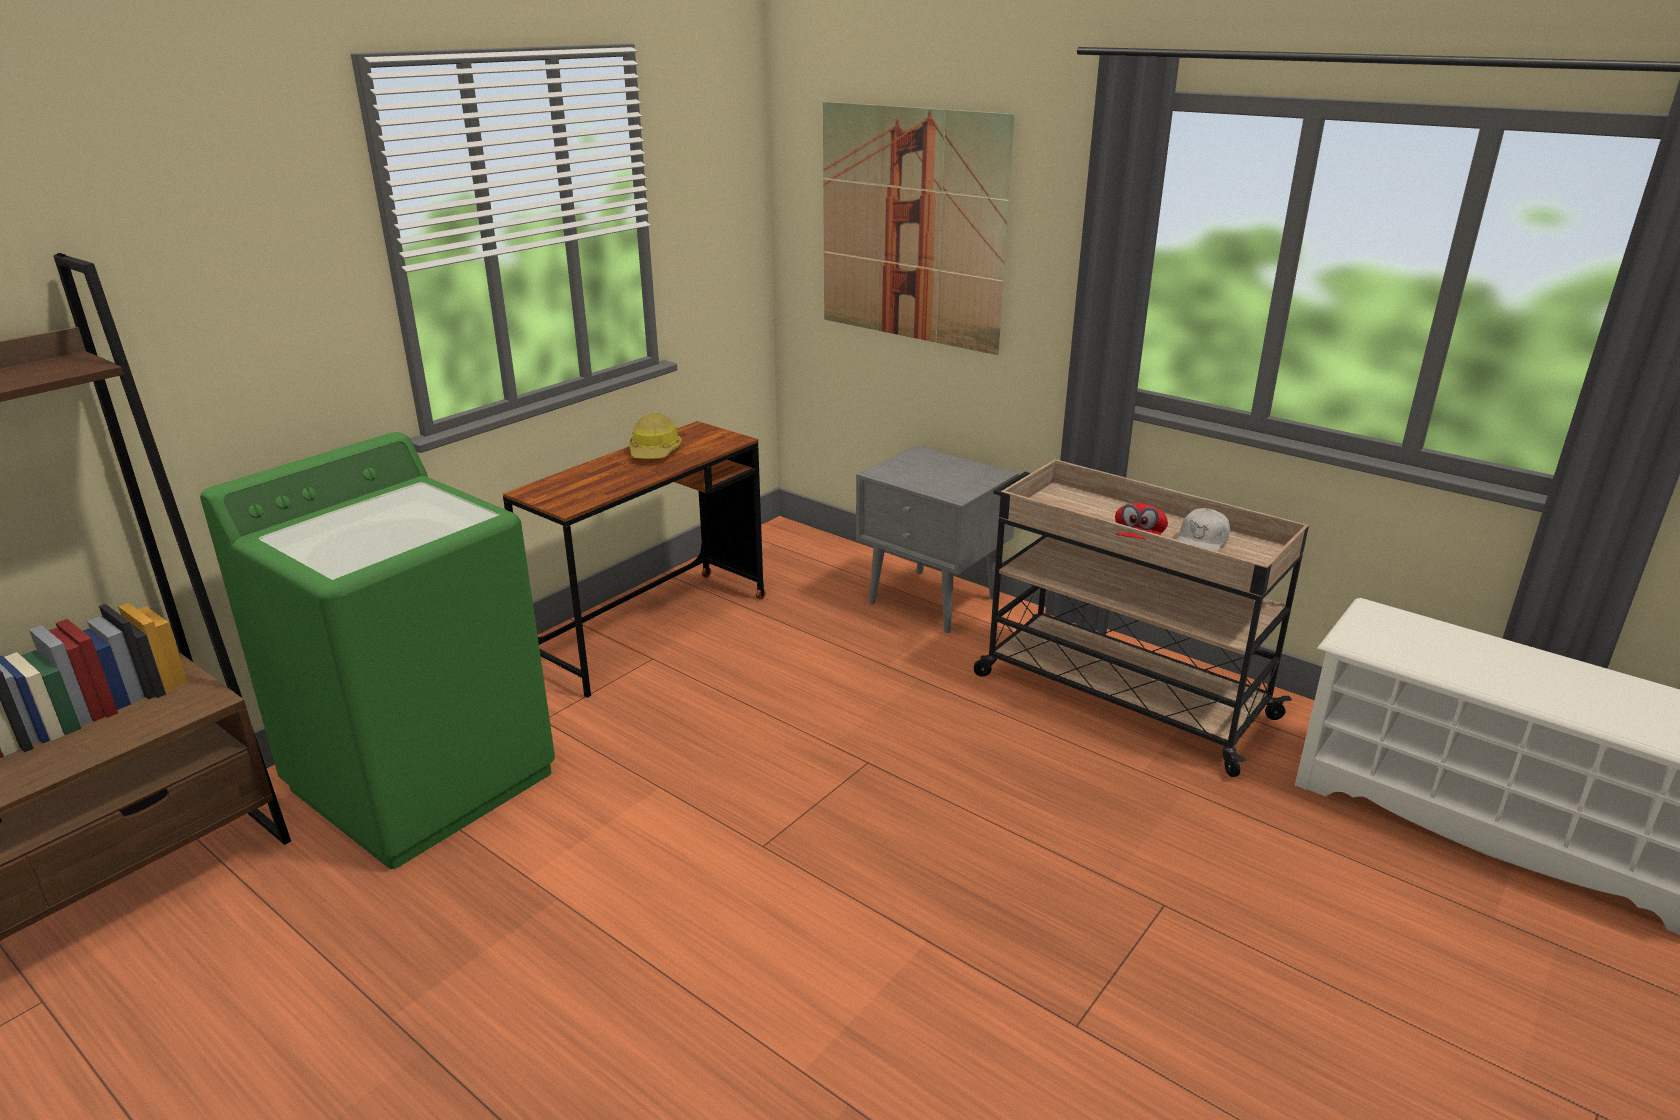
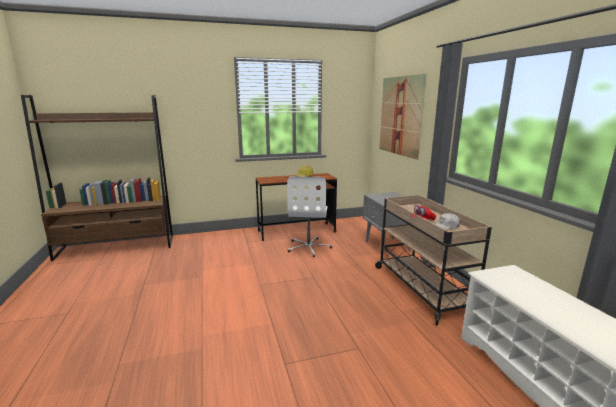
camera: 35 degrees right, 10 degrees down
green washing machine [200,432,555,869] -> none
none -> white office chair [287,176,332,257]

